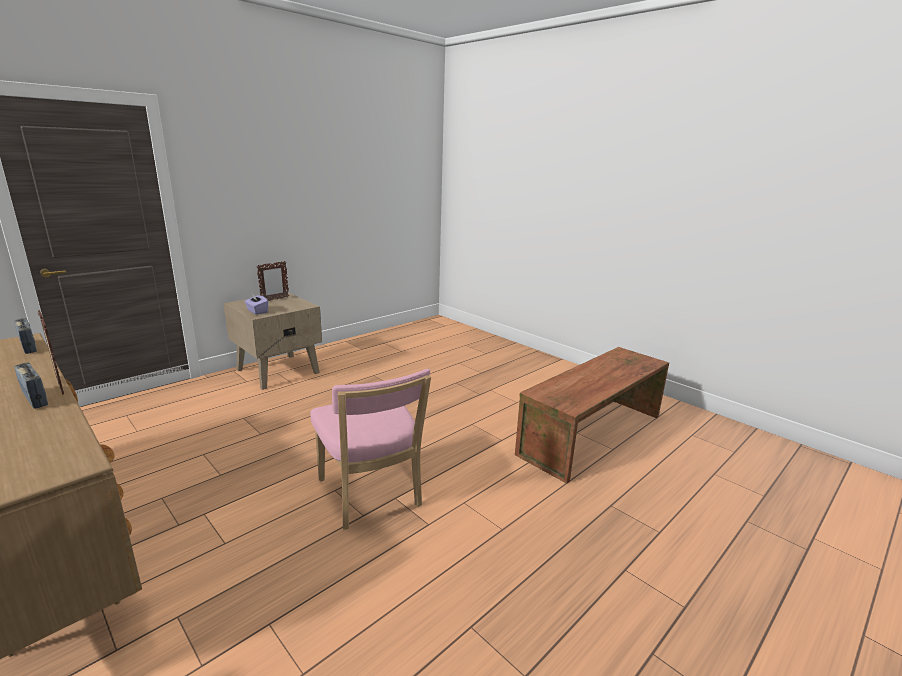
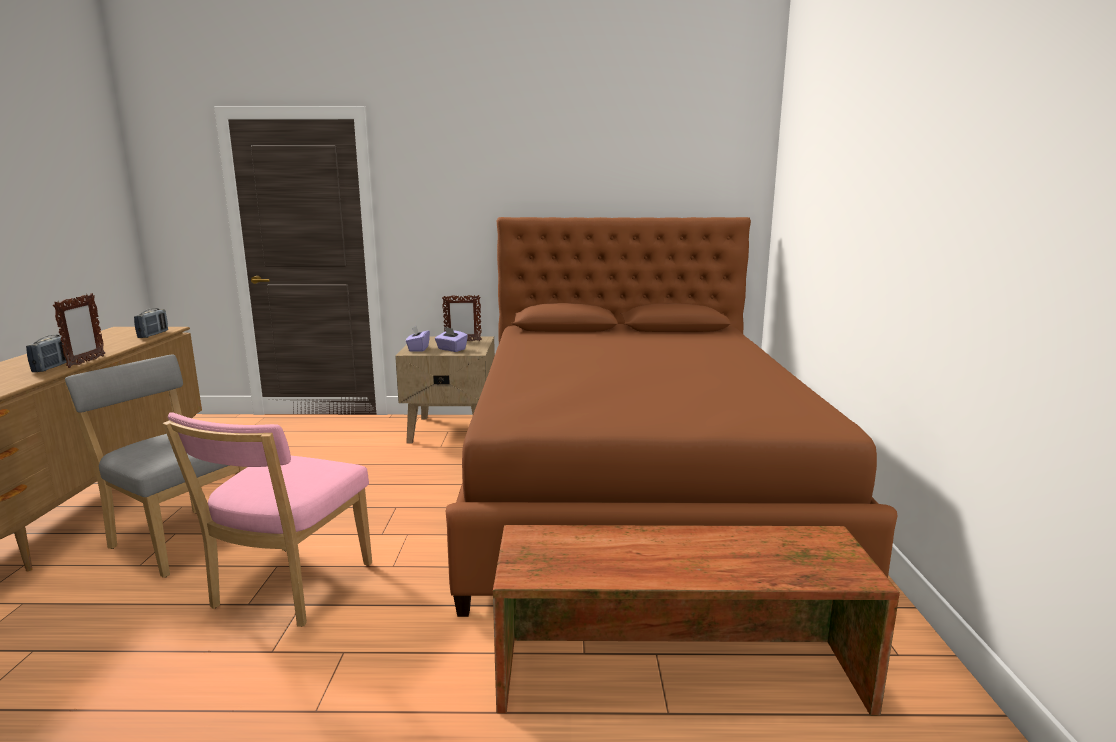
camera: 45 degrees right, 5 degrees down
none -> grey chair [65,355,247,578]
none -> purple tissue box [435,327,468,352]
none -> brown bed [446,217,897,617]

